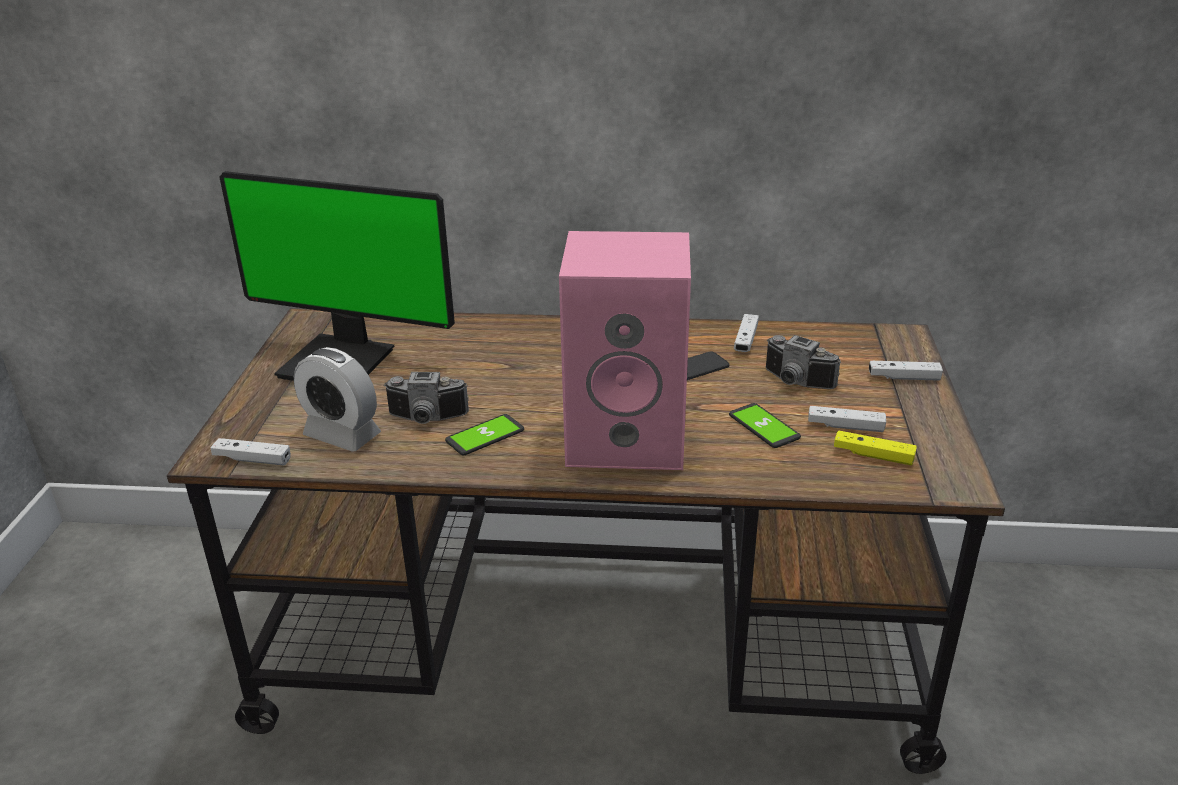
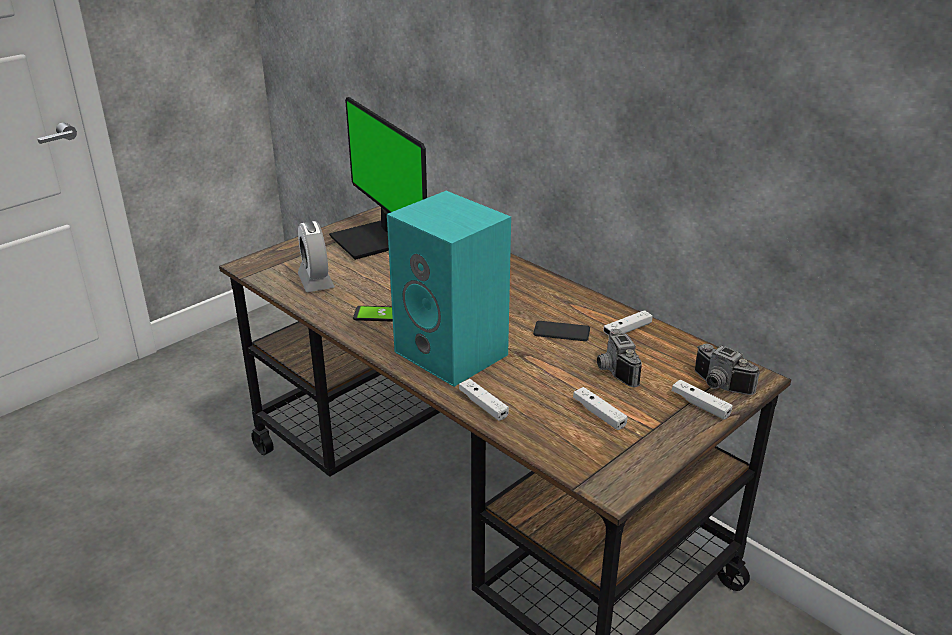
camera: 40 degrees right, 0 degrees up
white game controller [211,438,291,465] -> white game controller moved to [459,379,509,421]
camera [384,372,469,424] -> camera moved to [695,344,760,395]
pink speaker [559,231,691,470] -> turquoise speaker [387,191,511,387]
phone [729,403,801,448] -> none
yellow game controller [834,430,917,465] -> none

